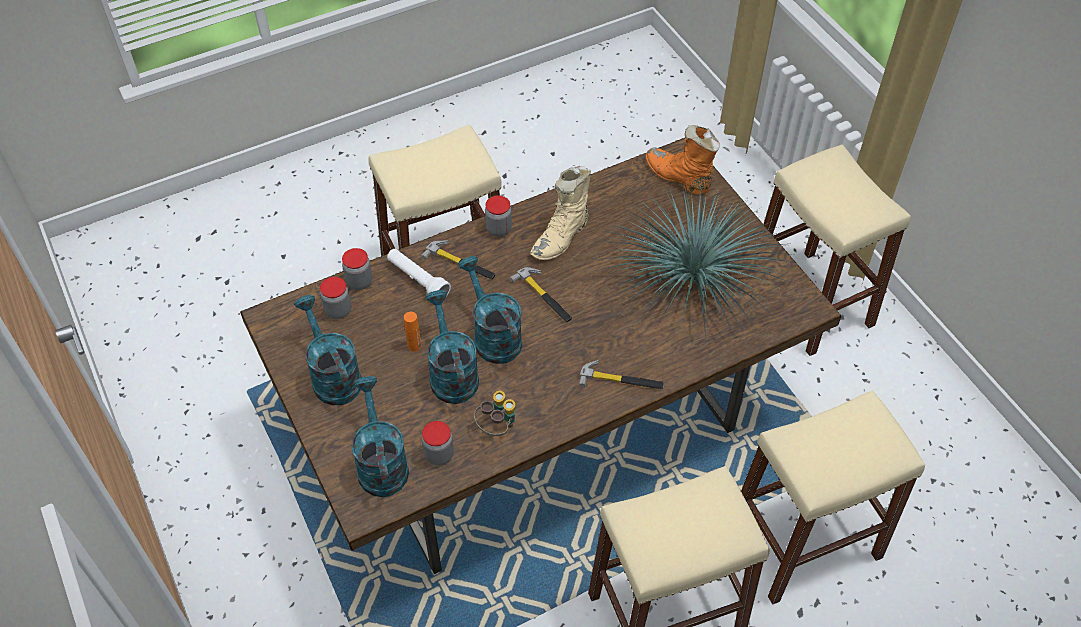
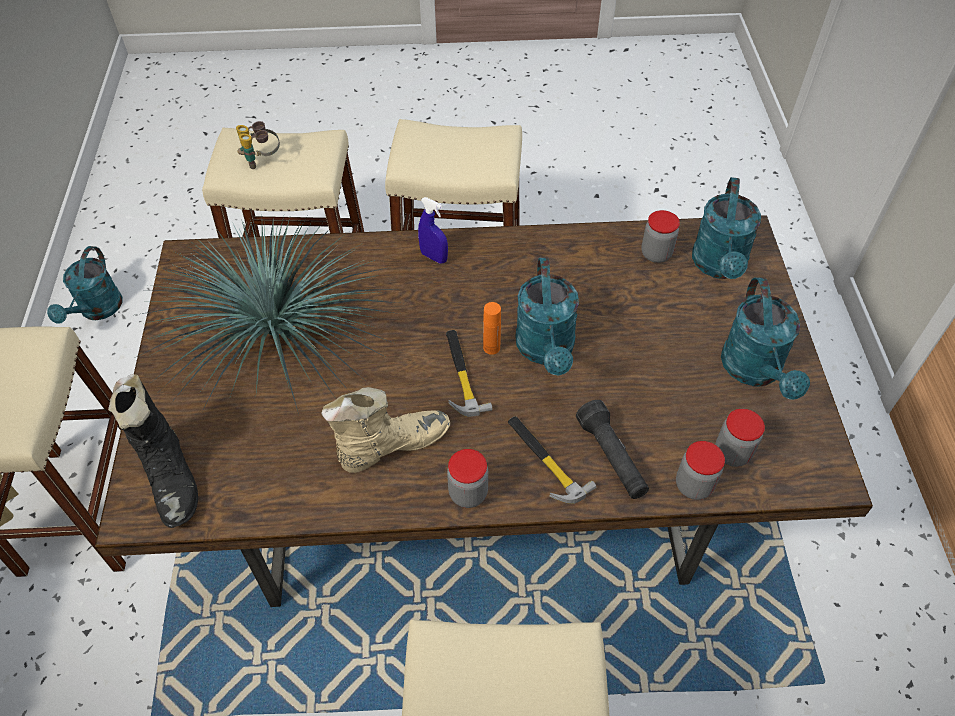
camera: 155 degrees left, 0 degrees up
white flashlight [387,249,451,298] -> black flashlight [576,400,649,499]
orange bottle [404,312,421,352] -> orange bottle moved to [483,302,501,355]
turquoise watering can [426,290,479,404] -> turquoise watering can moved to [47,246,123,324]
binoculars [474,391,515,436] -> binoculars moved to [236,121,280,169]
hammer [579,360,664,389] -> blue spray bottle [418,197,448,264]
orange boot [646,125,720,195] -> black boot [108,374,198,528]

